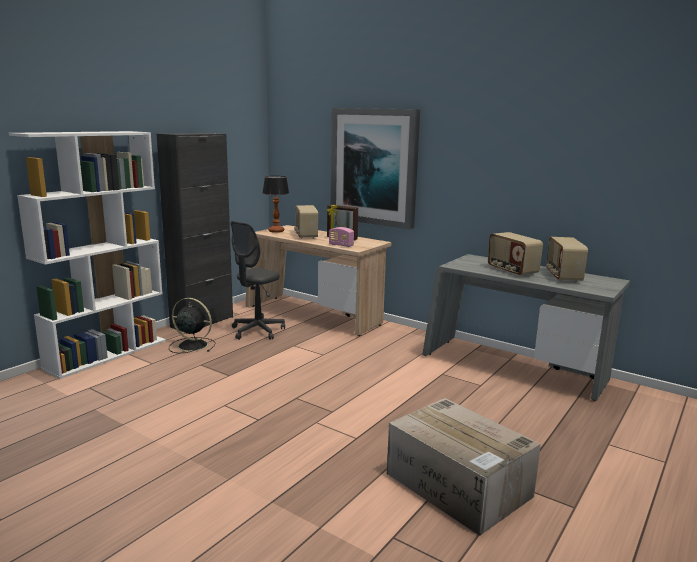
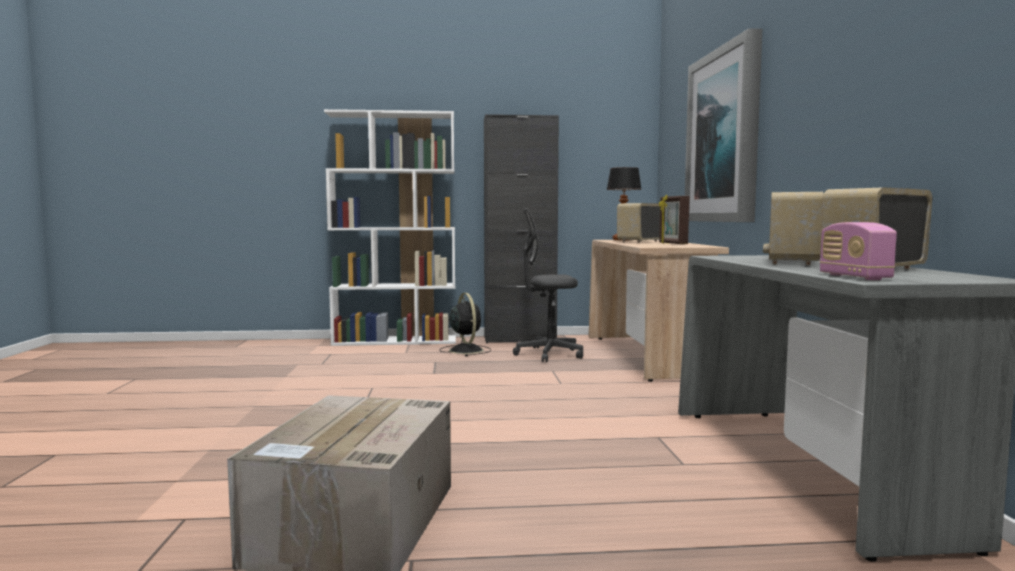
camera: 50 degrees right, 10 degrees down
radio [329,227,354,247] -> radio moved to [820,222,897,280]

